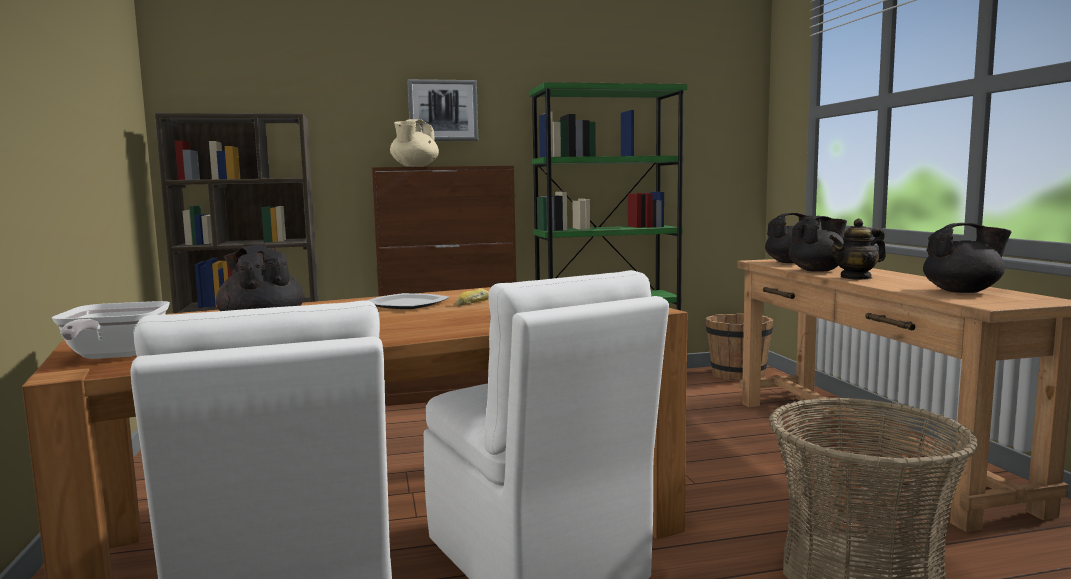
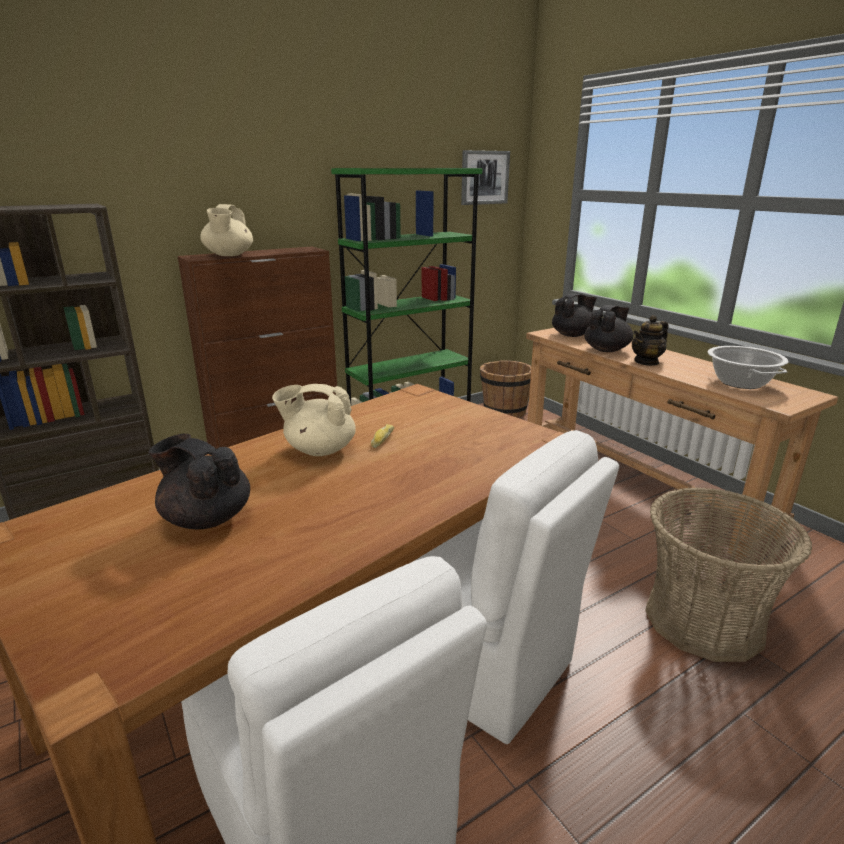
camera: 20 degrees left, 15 degrees up
frying pan [52,301,170,359] -> none
plate [367,293,450,309] -> beige teapot [272,384,356,456]
picture [407,79,478,141] -> picture moved to [461,150,510,205]
black teapot [923,223,1011,293] -> cooking pot [708,346,788,389]

